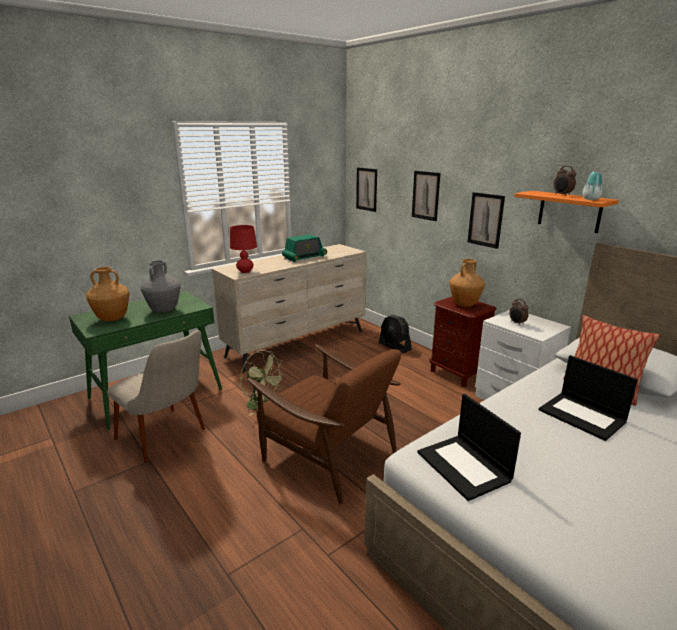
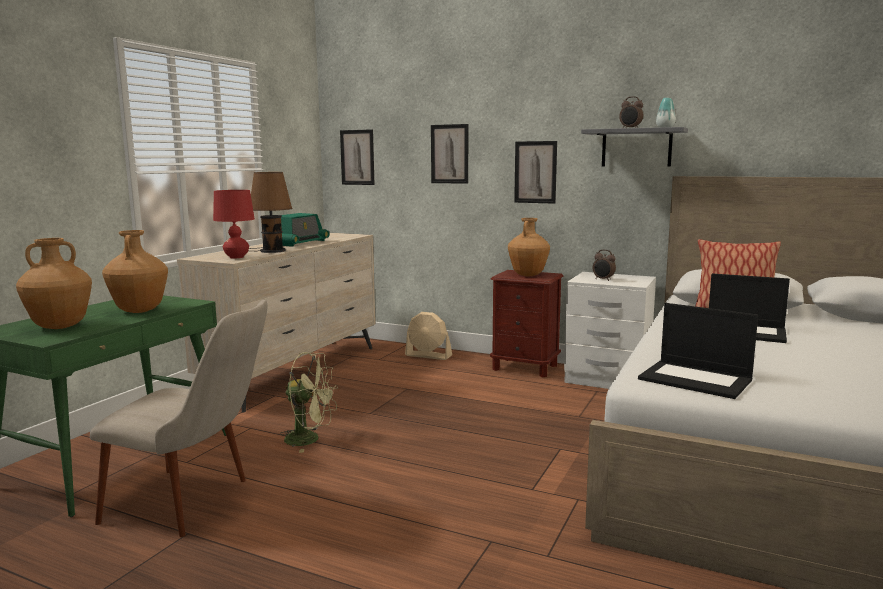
camera: 25 degrees left, 10 degrees down
grey vase [140,260,181,313] -> brown vase [102,230,168,313]
brown armchair [248,344,402,504] -> none
black fan [379,315,412,353] -> beige fan [405,312,452,360]
orange shelf [514,191,619,233] -> grey shelf [581,127,688,167]
none -> brown table lamp [250,172,293,253]

